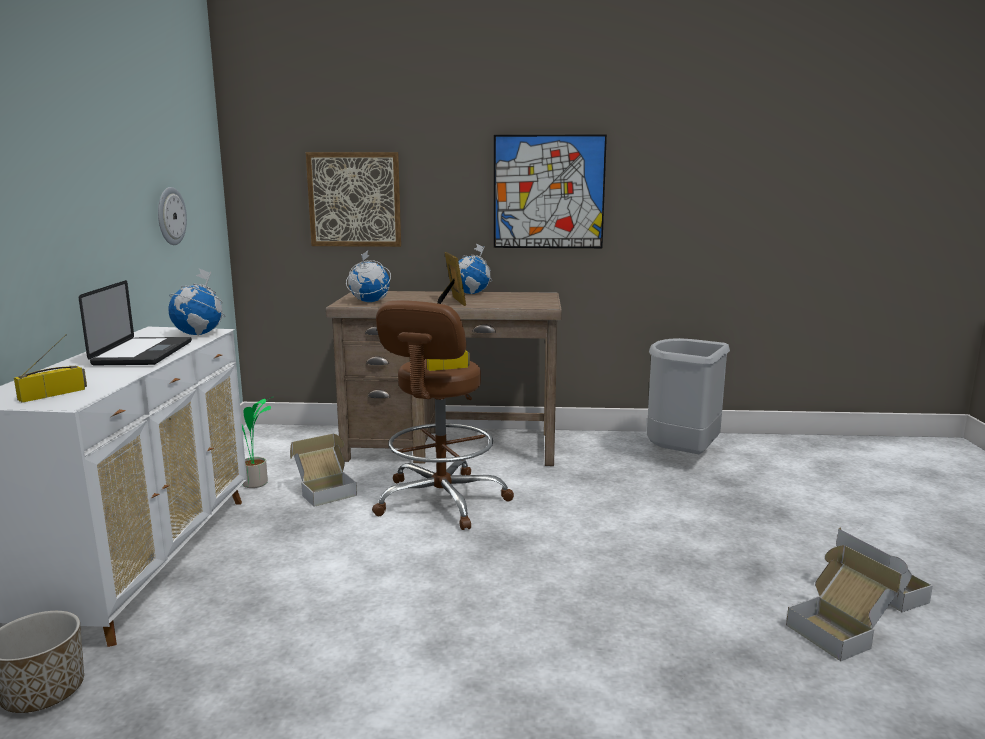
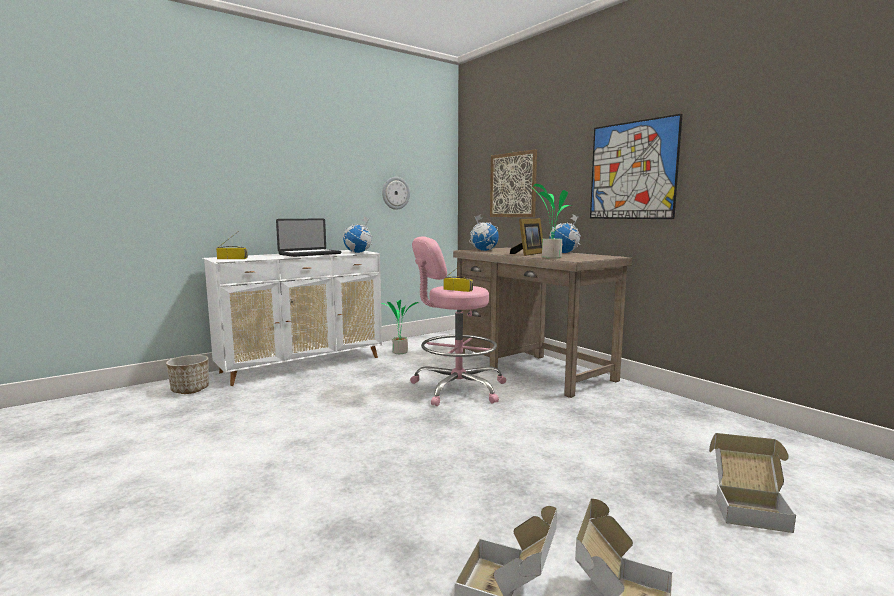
camera: 50 degrees right, 5 degrees down
cardboard box [290,434,357,507] -> cardboard box moved to [709,433,796,533]
brown stool [372,301,514,530] -> pink stool [410,236,506,406]
grey trash can [647,338,730,454] -> none
none -> potted plant [533,184,573,259]

